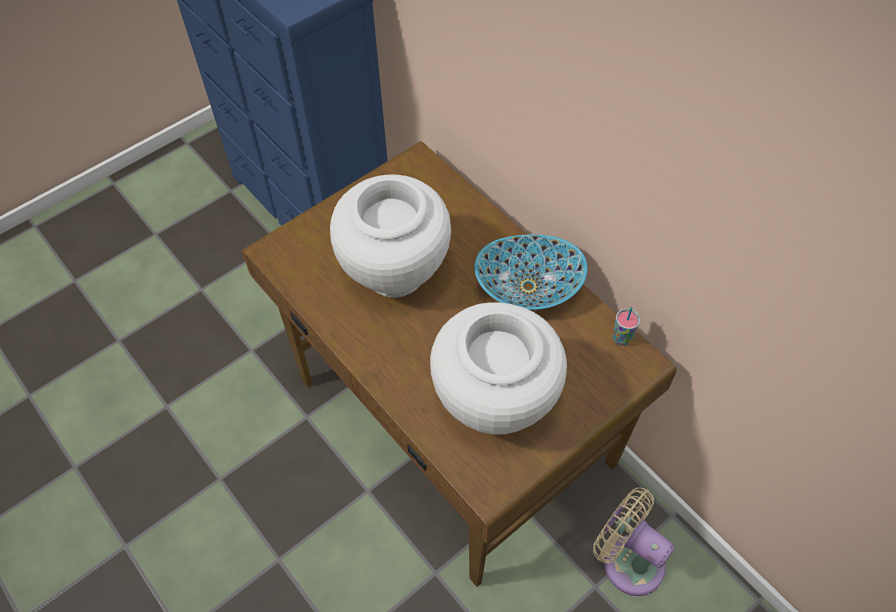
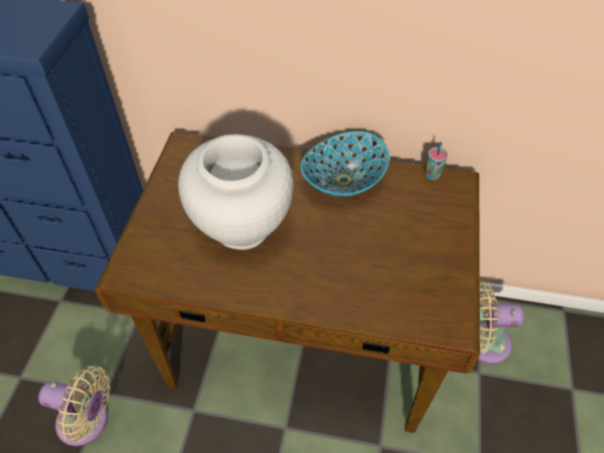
camera: 40 degrees left, 5 degrees down
white vase [430,302,567,434] -> none
none -> beige fan [38,365,110,446]

